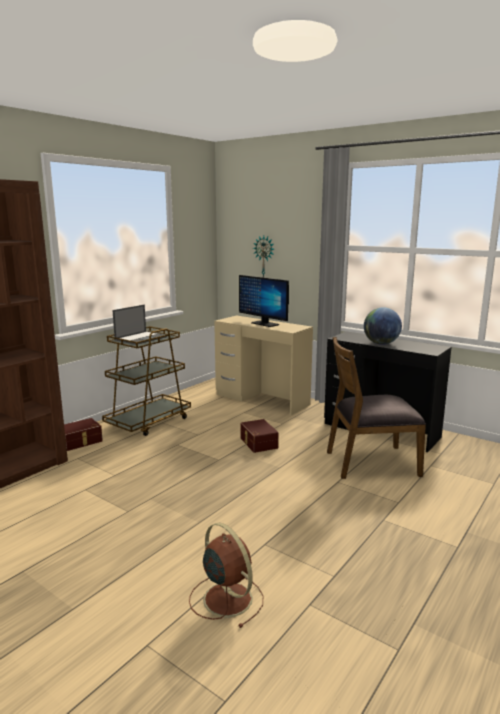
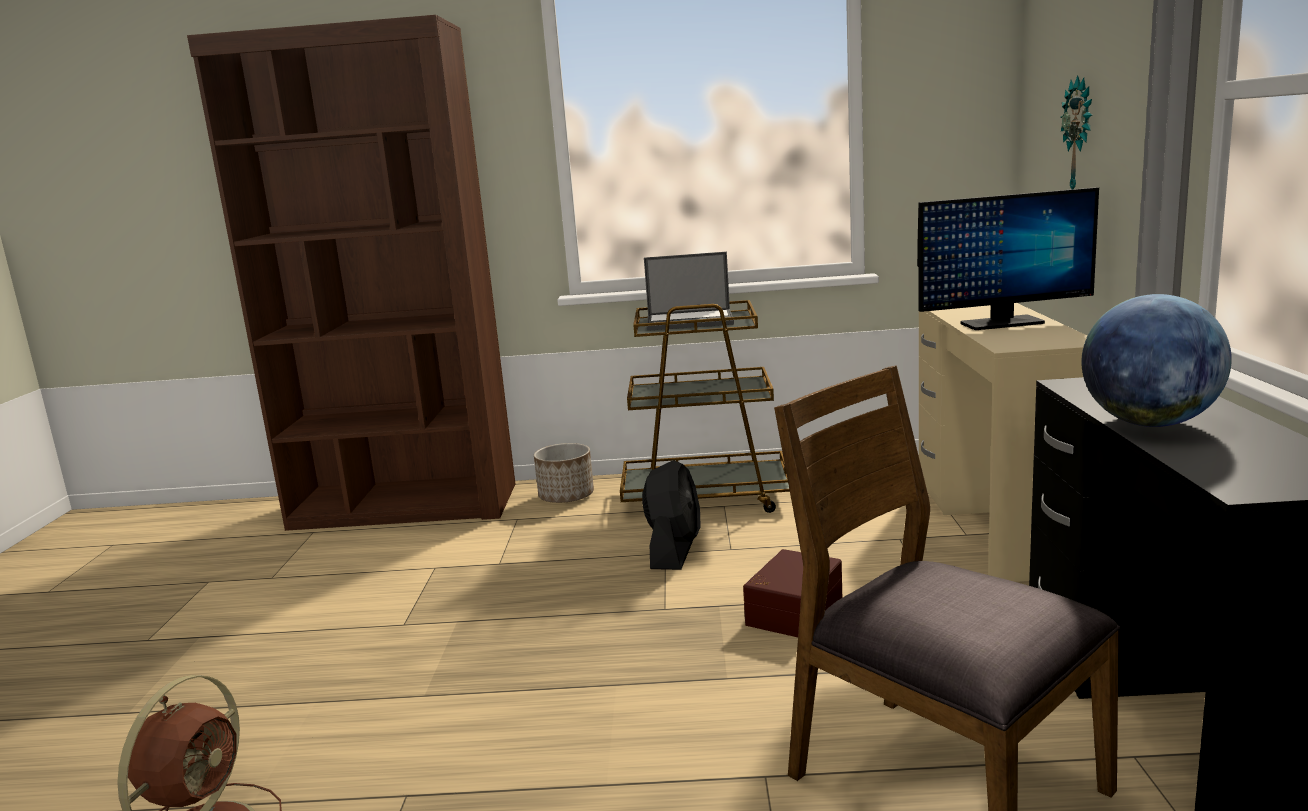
camera: 55 degrees right, 0 degrees up
brown storage box [64,418,103,451] -> planter [534,443,594,503]
monitor [239,275,289,327] -> monitor turned 105 degrees counterclockwise [917,187,1099,330]
none -> black fan [642,460,701,570]

